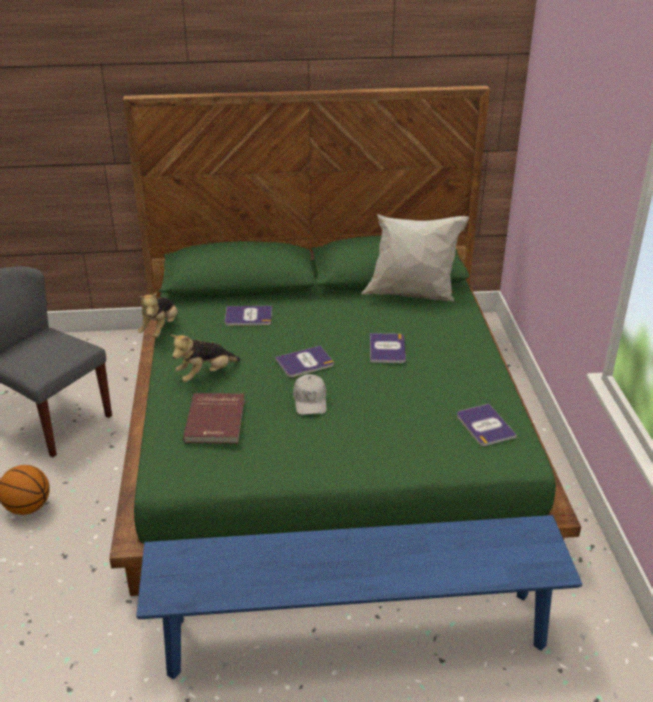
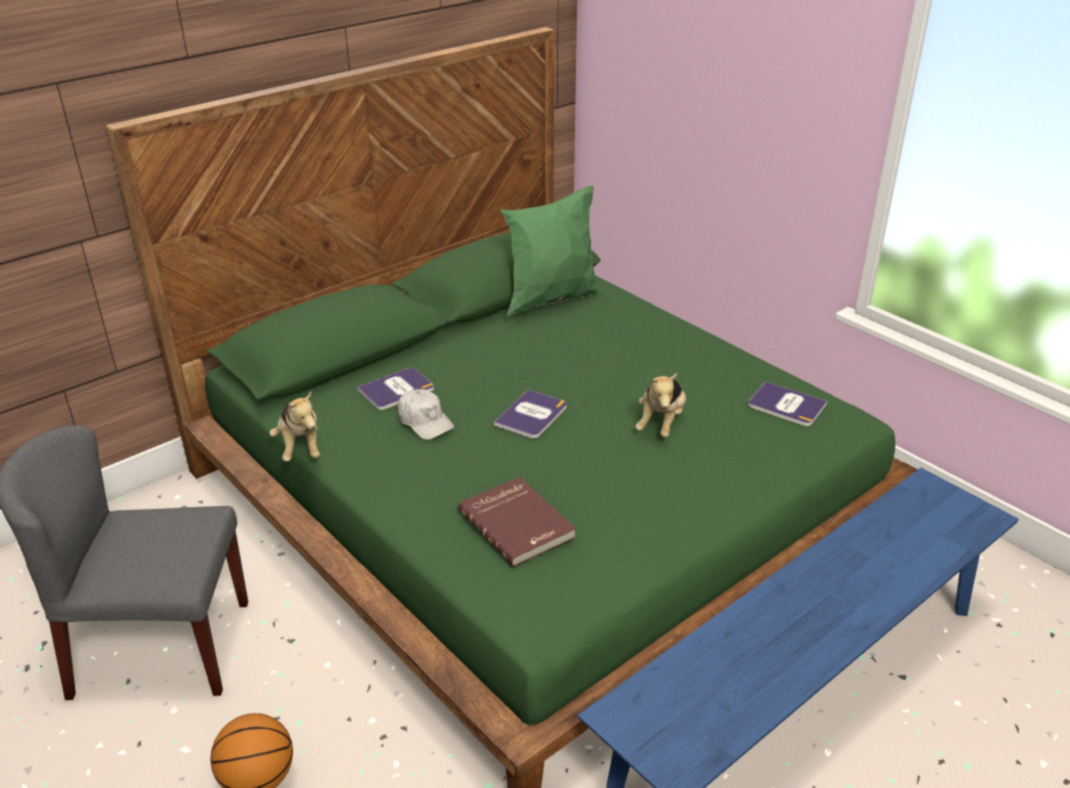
camera: 35 degrees left, 0 degrees up
plush toy [170,335,241,382] -> plush toy moved to [635,373,686,438]
white cap [293,374,327,415] -> white cap moved to [397,389,454,440]
white pillow [361,214,469,301] -> green pillow [500,186,601,317]
book [370,333,406,363] -> none

